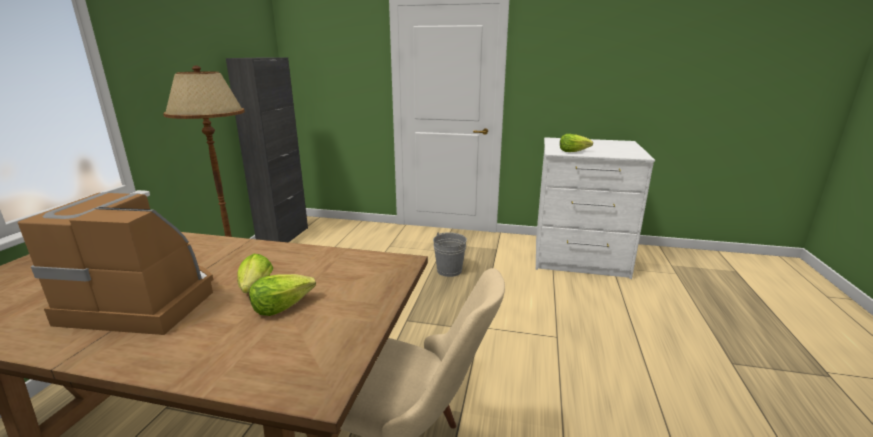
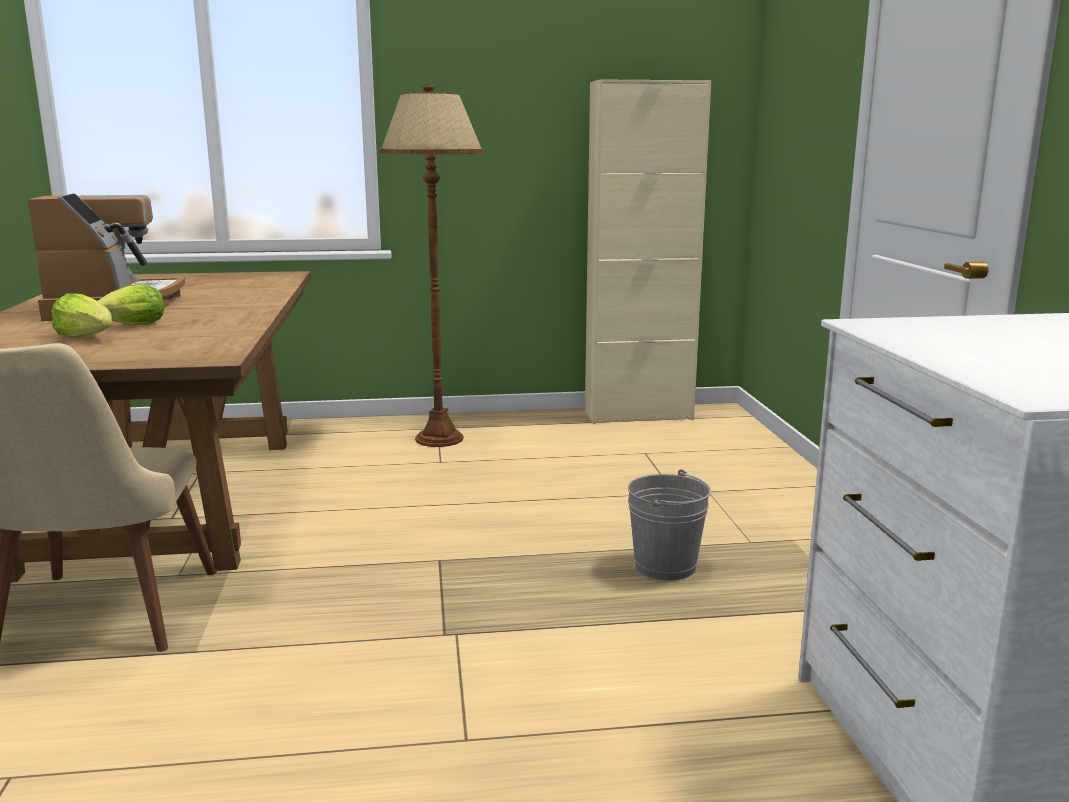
camera: 70 degrees right, 5 degrees down
black cabinet [226,57,308,243] -> beige cabinet [585,79,711,424]
lettuce [560,134,593,152] -> none

